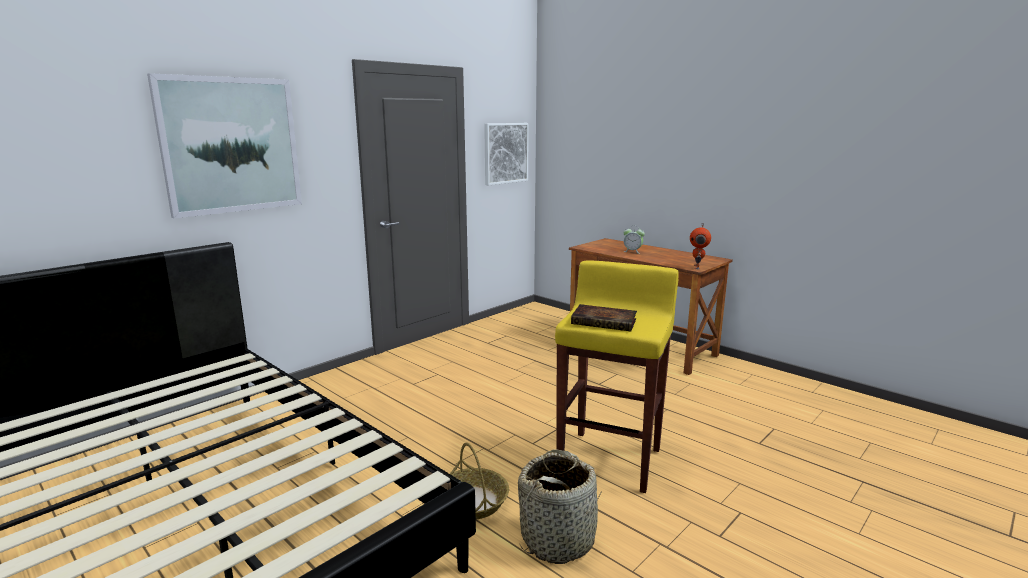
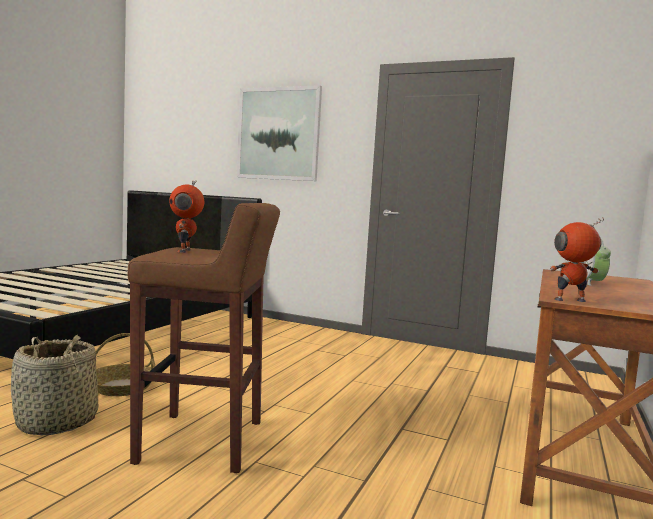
camera: 70 degrees right, 10 degrees down
picture [484,123,529,185] -> none
yellow stool [555,260,679,493] -> brown stool [128,203,280,473]
book [571,304,637,331] -> toy robot [169,181,204,253]

